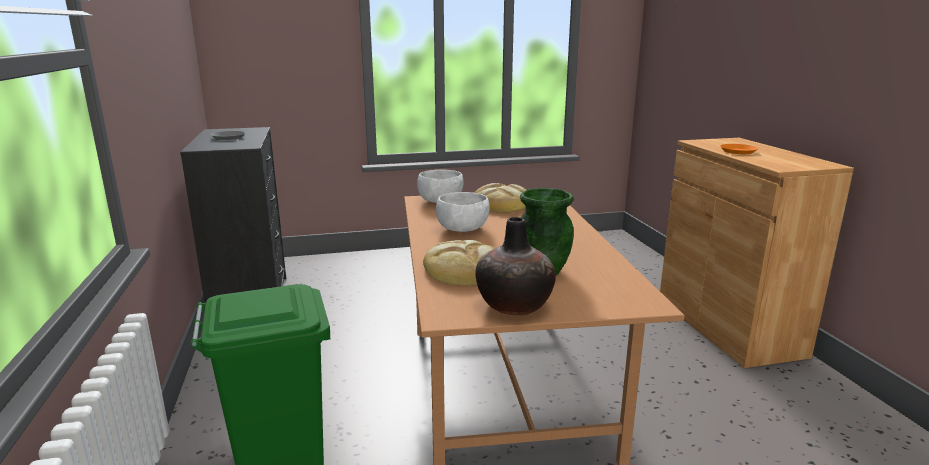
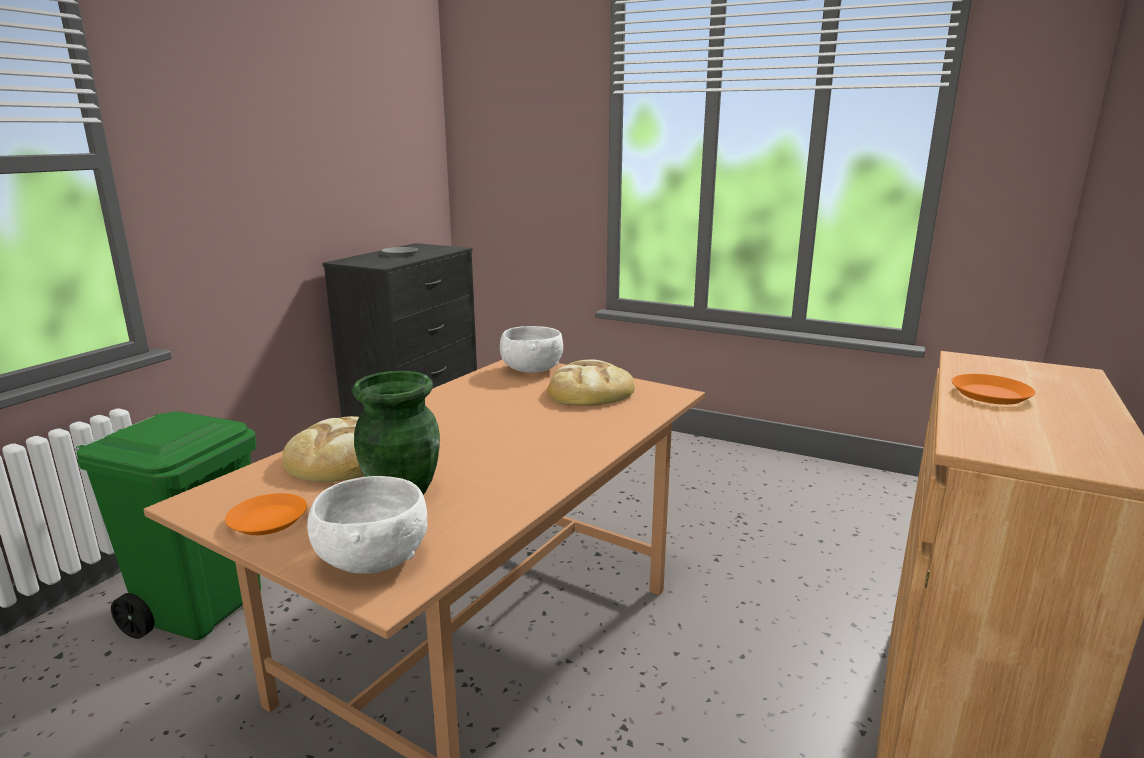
camera: 40 degrees right, 0 degrees up
white bowl [436,192,490,232] -> white bowl moved to [307,476,428,573]
vase [475,217,556,316] -> orange plate [225,493,307,535]

